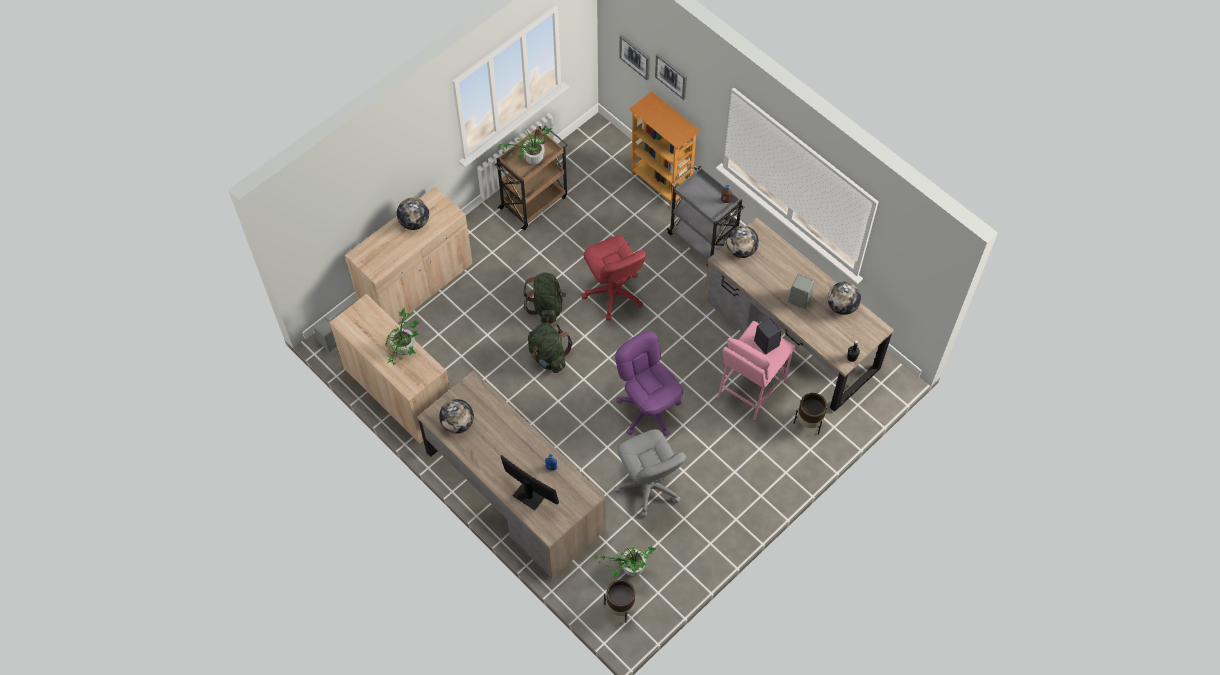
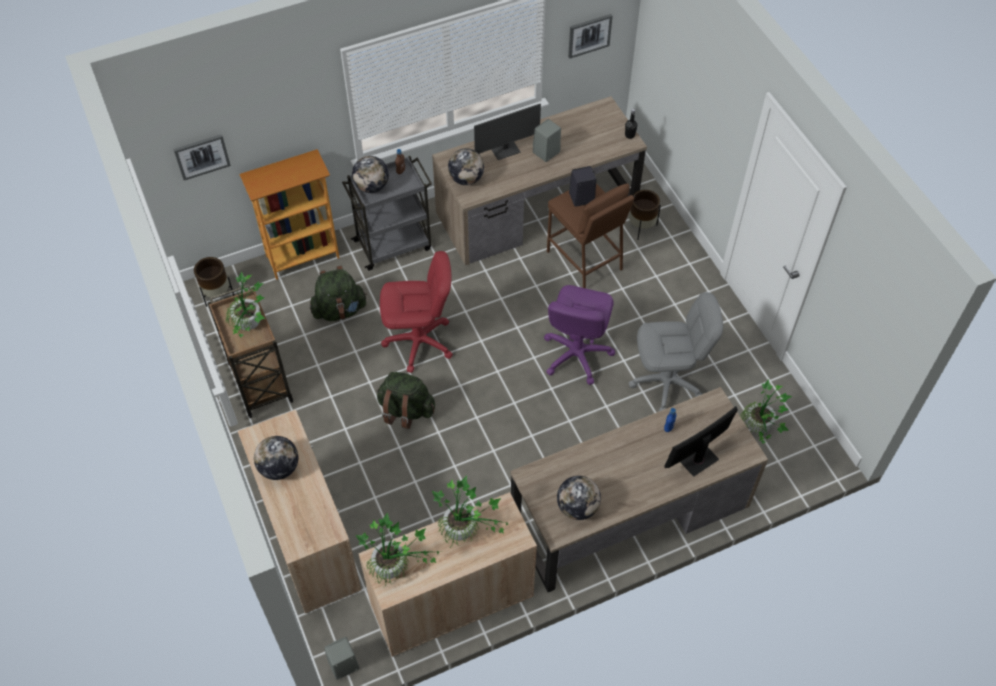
camera: 70 degrees left, 5 degrees down
green backpack [528,322,573,373] -> green backpack moved to [310,266,367,321]
brown planter [604,580,635,623] -> brown planter moved to [194,257,234,307]
purple office chair [615,331,683,436] -> purple office chair turned 60 degrees counterclockwise [544,285,615,385]
picture [655,53,687,100] -> picture moved to [568,14,613,59]
pink stool [718,321,795,421] -> brown stool [547,183,634,288]
globe [828,282,861,315] -> globe moved to [352,156,389,193]
none -> potted plant [355,512,439,588]
none -> monitor [474,104,541,160]

